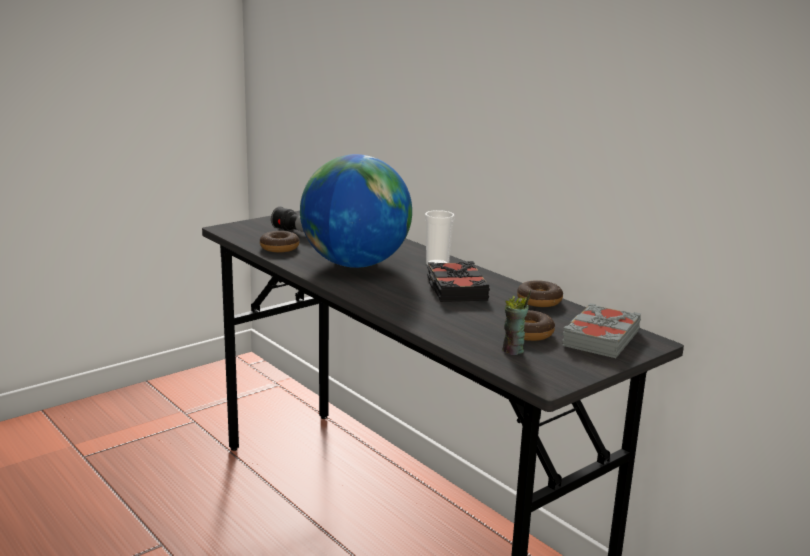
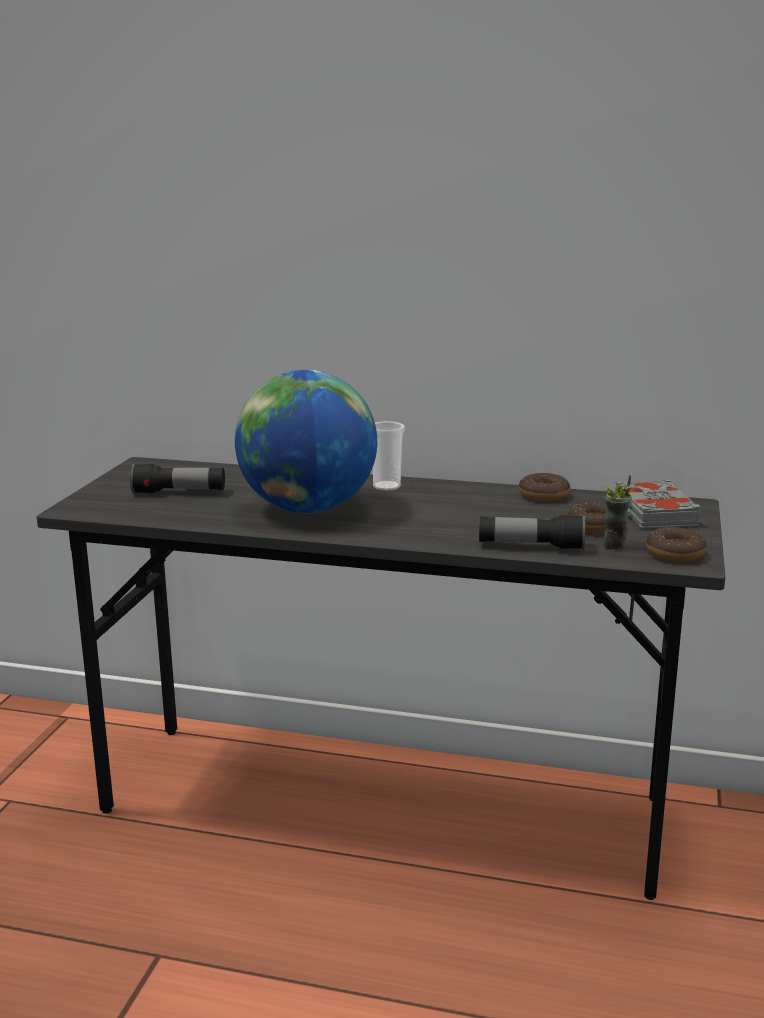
camera: 35 degrees left, 0 degrees up
donut [260,231,299,252] -> donut moved to [646,527,707,562]
black book [427,261,490,302] -> none
none -> flashlight [479,515,585,550]

